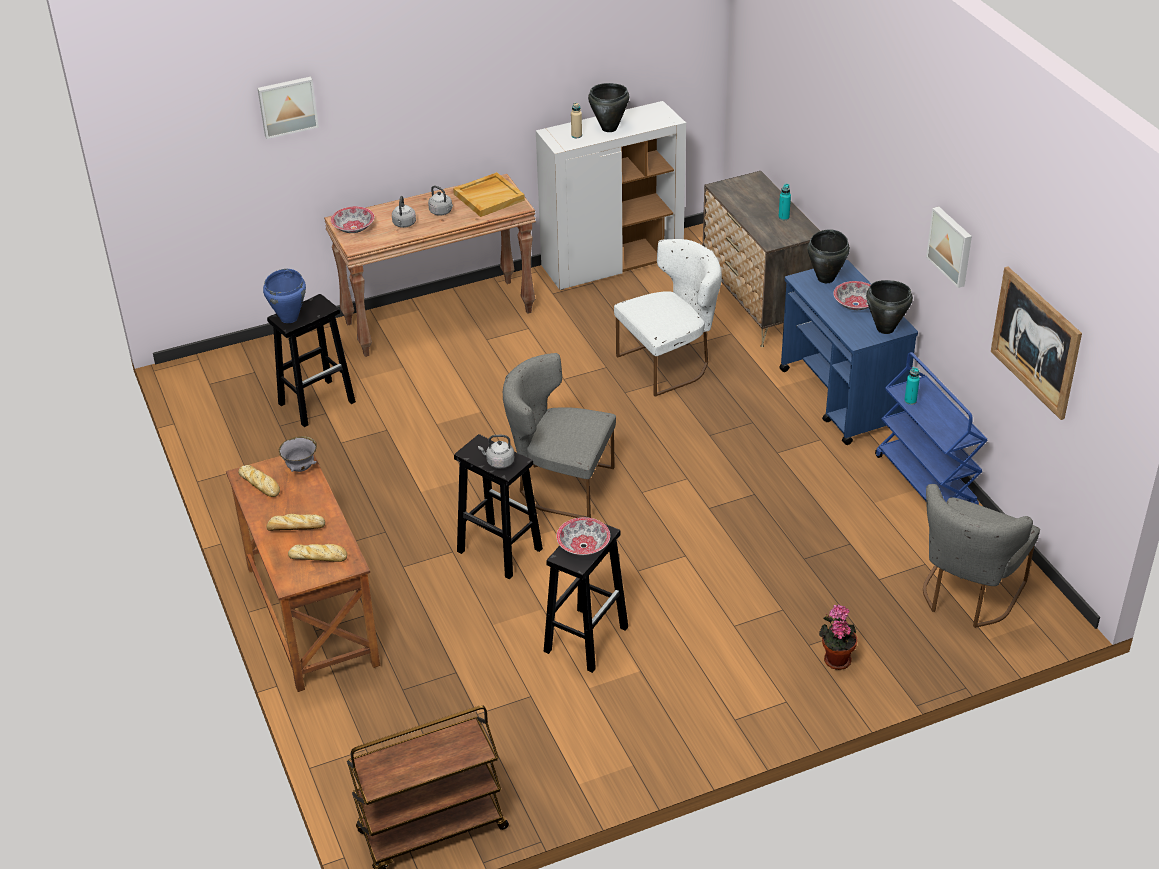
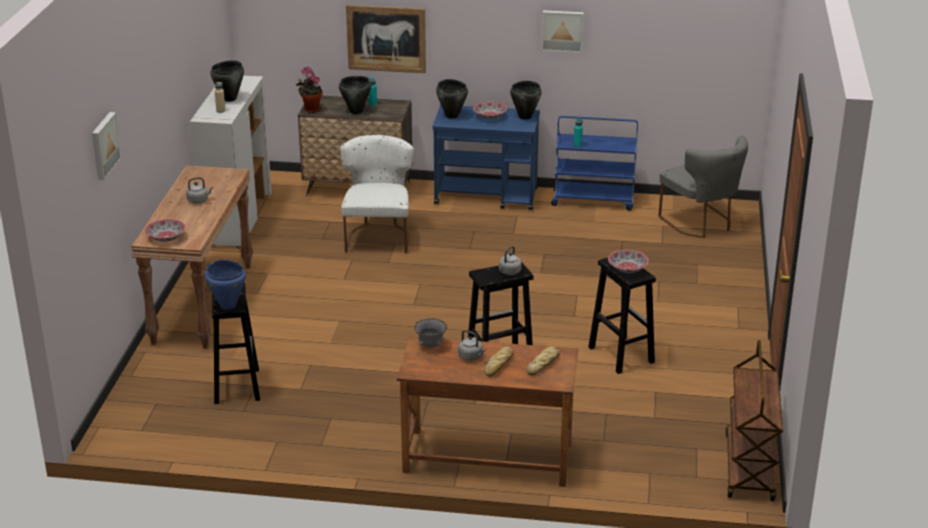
camera: 60 degrees left, 10 degrees down
bread [238,465,280,497] -> none
grey kettle [392,196,416,228] -> grey kettle moved to [458,330,486,361]
beige tray [453,172,525,217] -> none
grey chair [503,353,616,518] -> none
potted plant [819,604,857,670] -> potted plant moved to [296,67,323,113]
picture [991,266,1082,420] -> picture moved to [346,5,426,73]
none -> black cooking pot [339,76,372,114]

